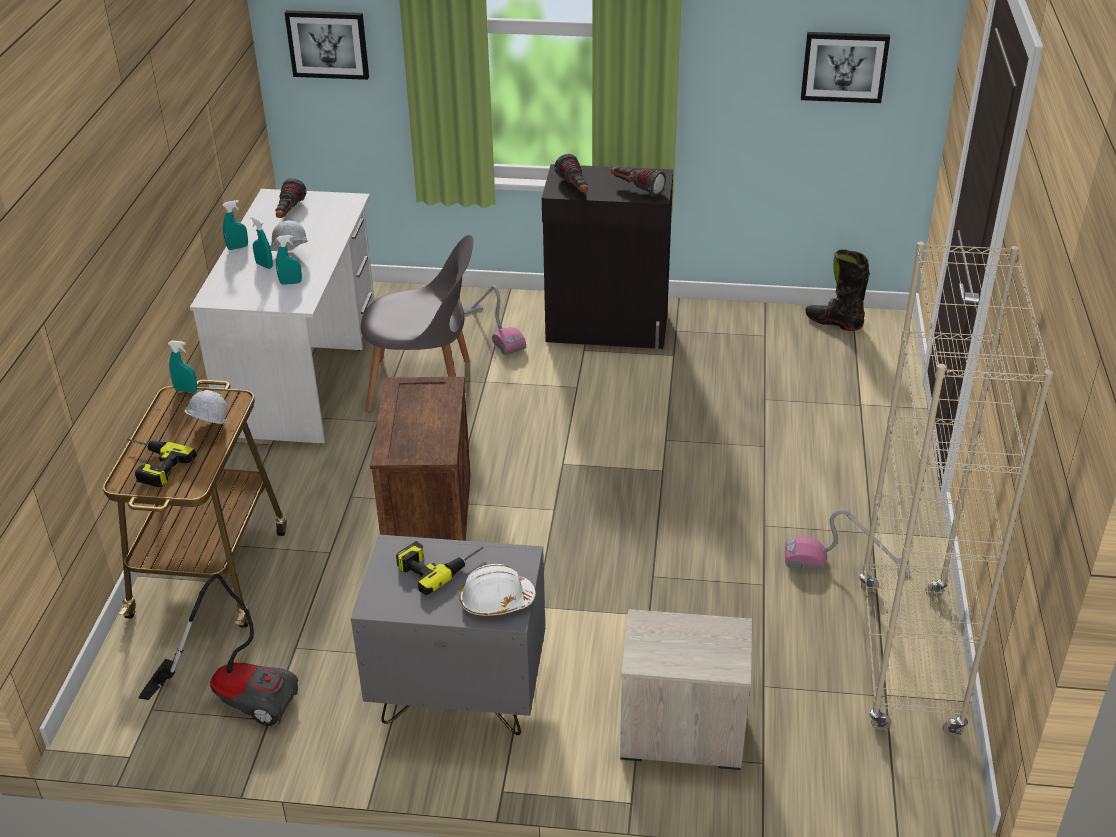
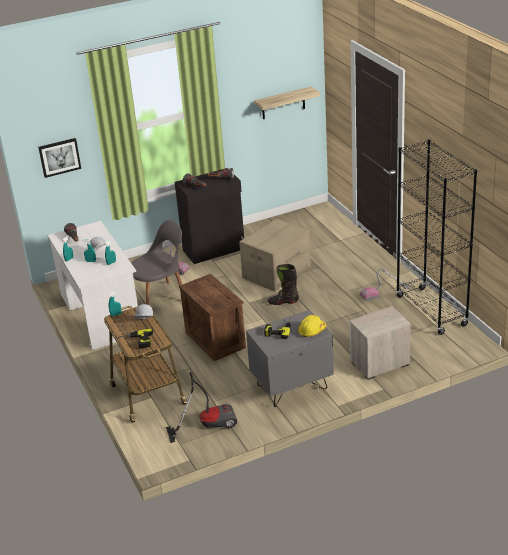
camera: 30 degrees left, 5 degrees down
white hard hat [459,564,536,616] -> yellow hard hat [298,315,326,337]
picture [801,32,890,103] -> shelf [254,87,320,119]
black boot [805,249,870,331] -> black boot moved to [267,264,299,305]
beige bookcase [859,242,1053,736] -> black bookcase [396,139,477,335]
none -> cardboard box [239,218,311,292]

